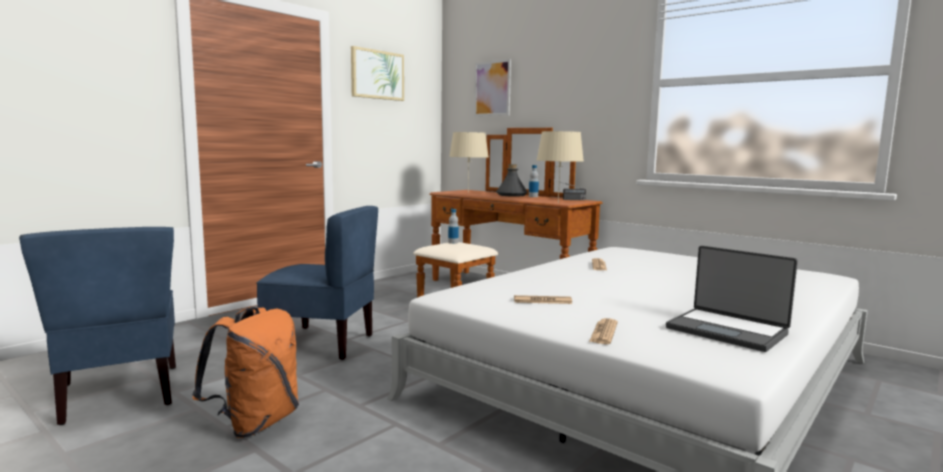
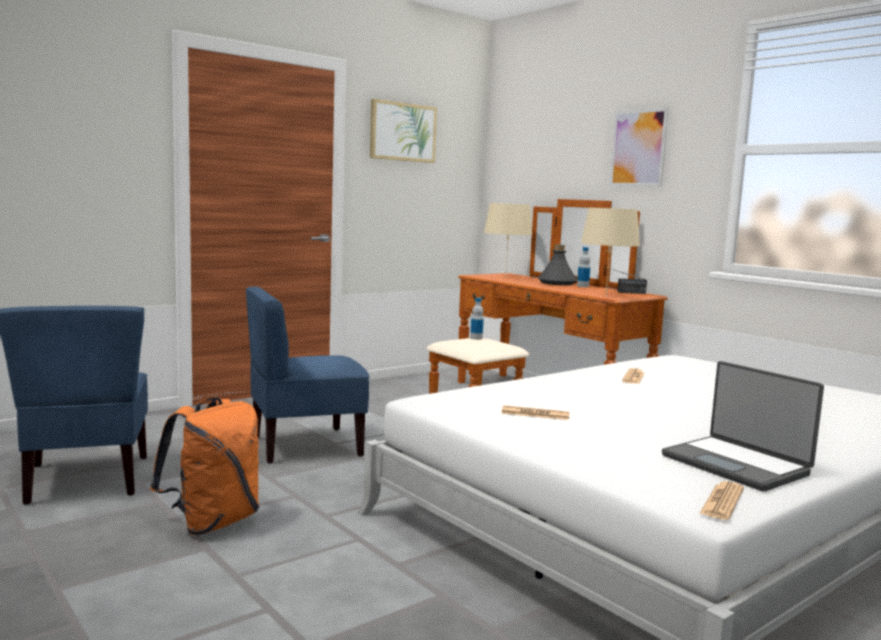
camera: 10 degrees right, 0 degrees up
blue chair [257,206,378,360] -> blue chair turned 135 degrees clockwise [246,287,370,464]
picture [474,59,511,116] -> picture moved to [609,107,669,187]
newspaper [589,318,618,344] -> newspaper moved to [699,481,744,520]

